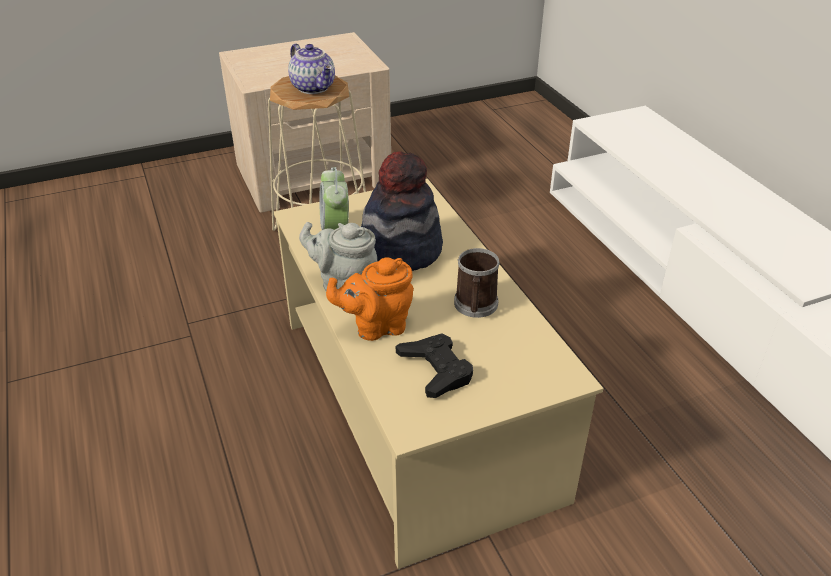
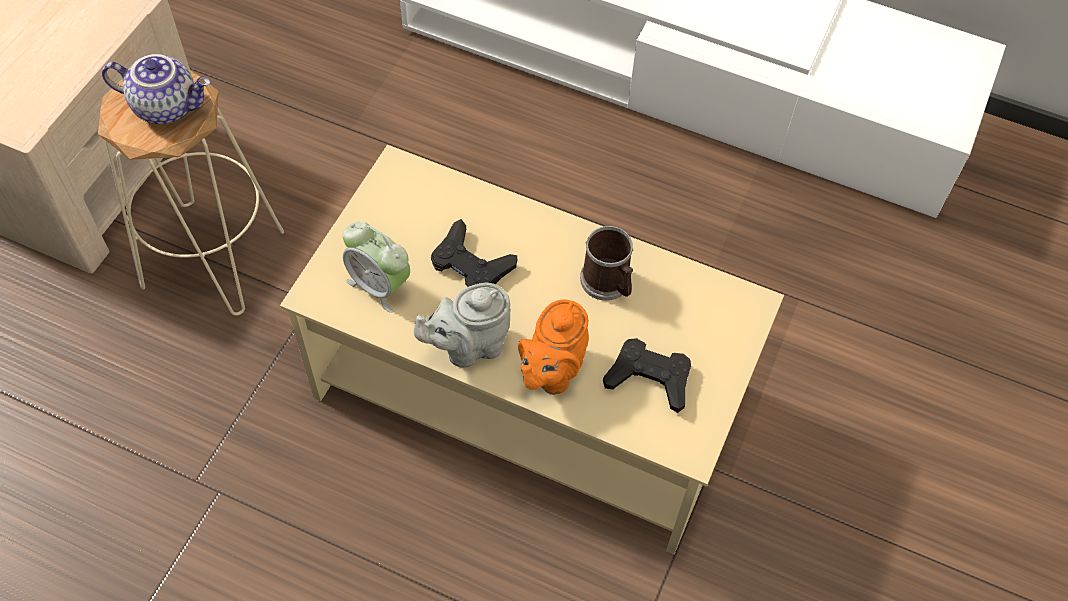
camera: 45 degrees left, 20 degrees up
hat [361,151,443,271] -> black game controller [431,219,517,287]

